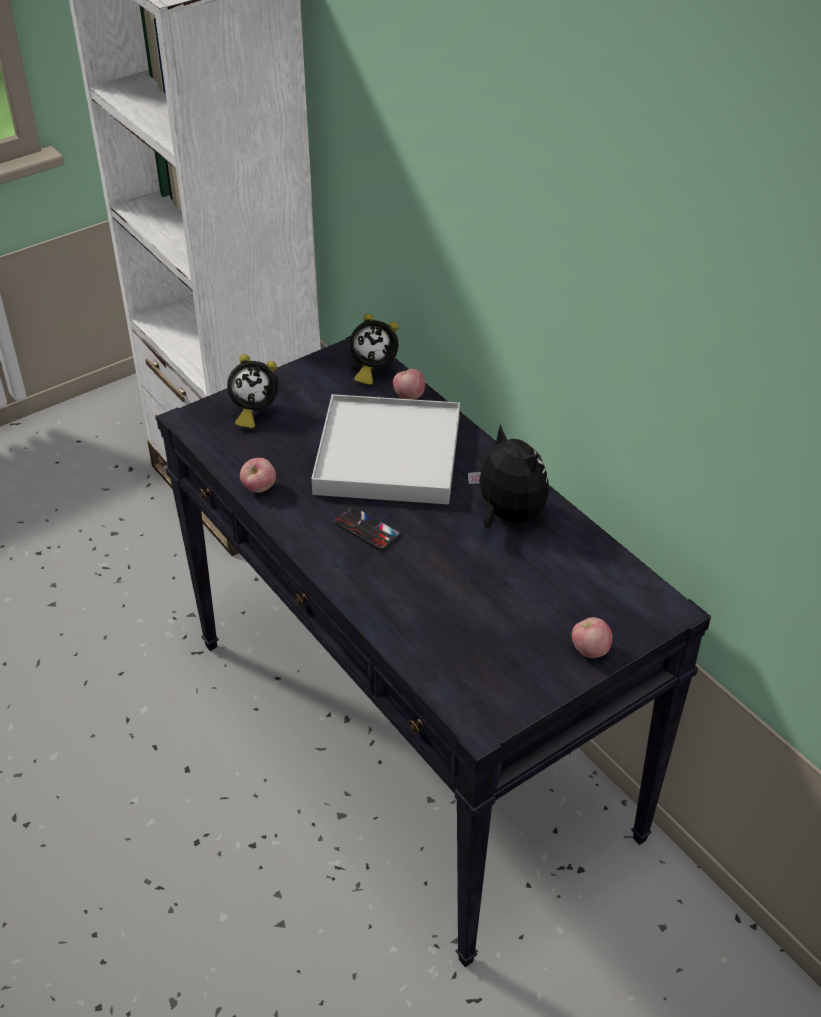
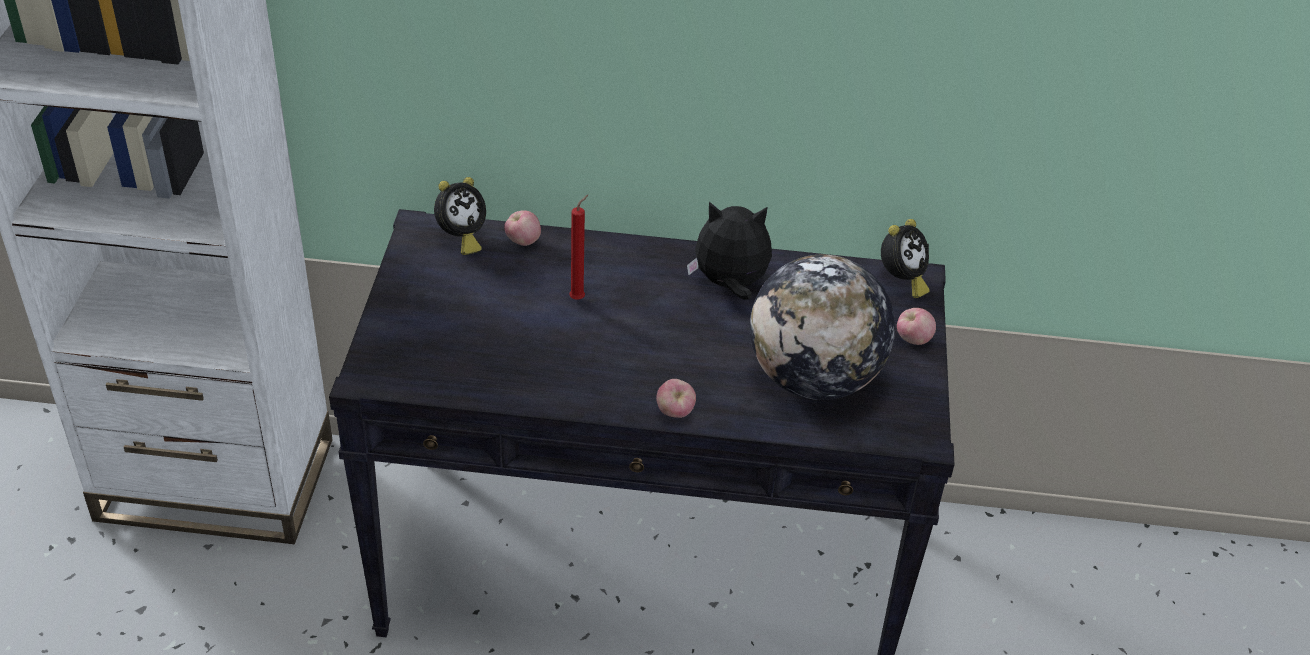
camera: 50 degrees left, 0 degrees up
alarm clock [227,354,278,429] -> alarm clock moved to [881,219,930,298]
apple [240,458,276,493] -> apple moved to [656,379,696,418]
white tray [311,394,460,504] -> red candle [570,195,588,300]
phone [333,506,401,550] -> none
none -> globe [750,255,895,400]

